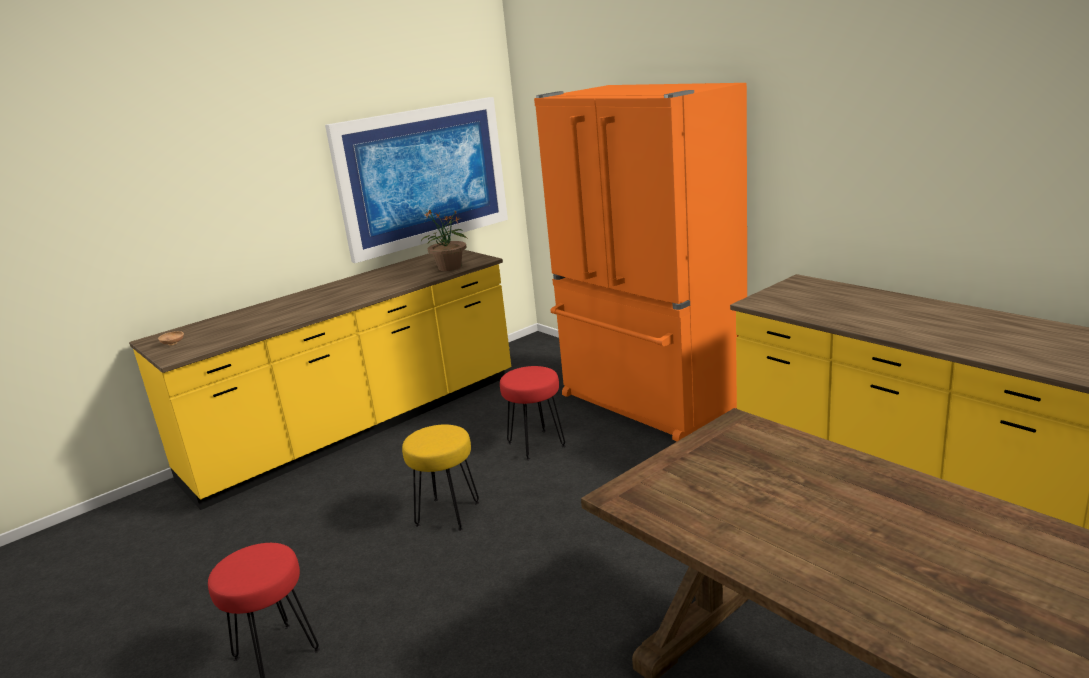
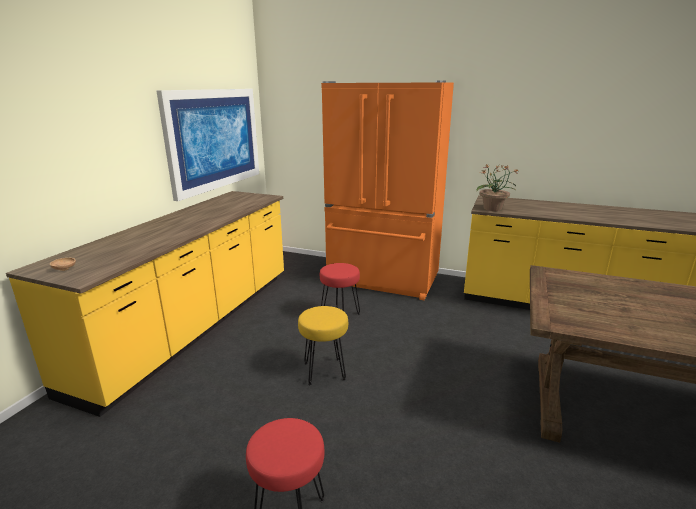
camera: 30 degrees left, 0 degrees up
potted plant [421,209,468,271] -> potted plant moved to [477,164,519,211]

